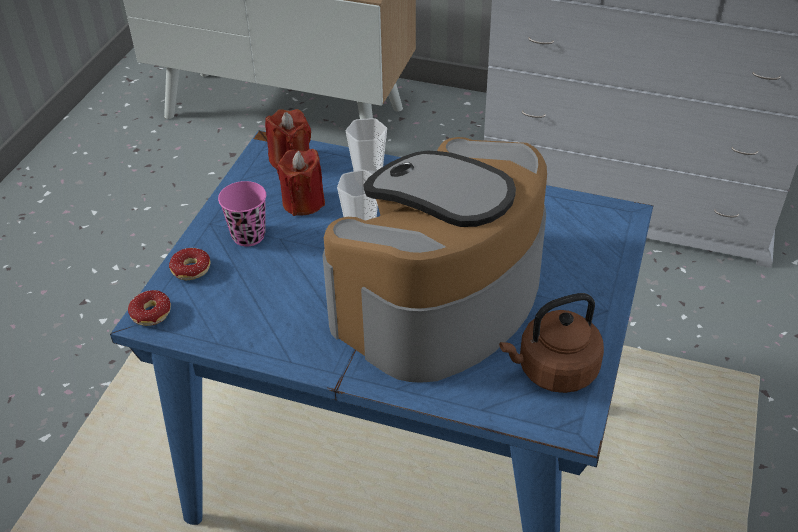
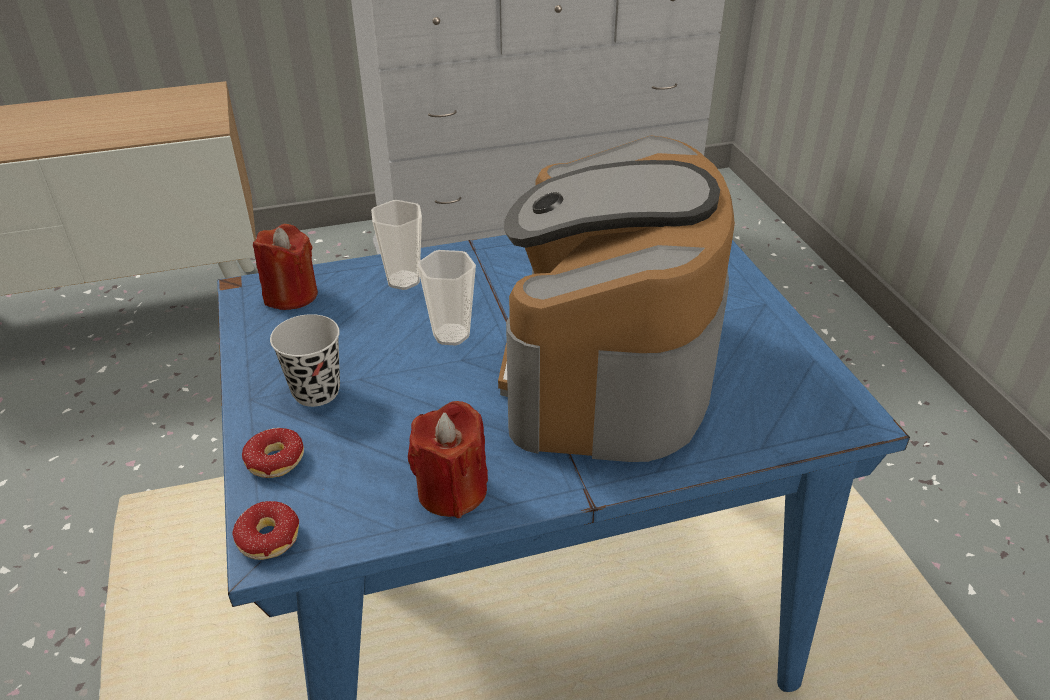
camera: 35 degrees left, 5 degrees down
pink cup [218,181,266,247] -> black cup [270,314,340,407]
red candle [277,149,325,216] -> red candle moved to [408,401,488,518]
brown kettle [499,293,604,393] -> none

